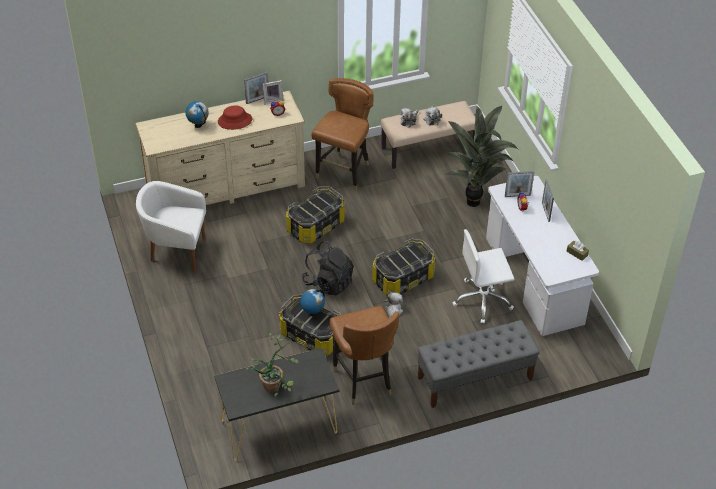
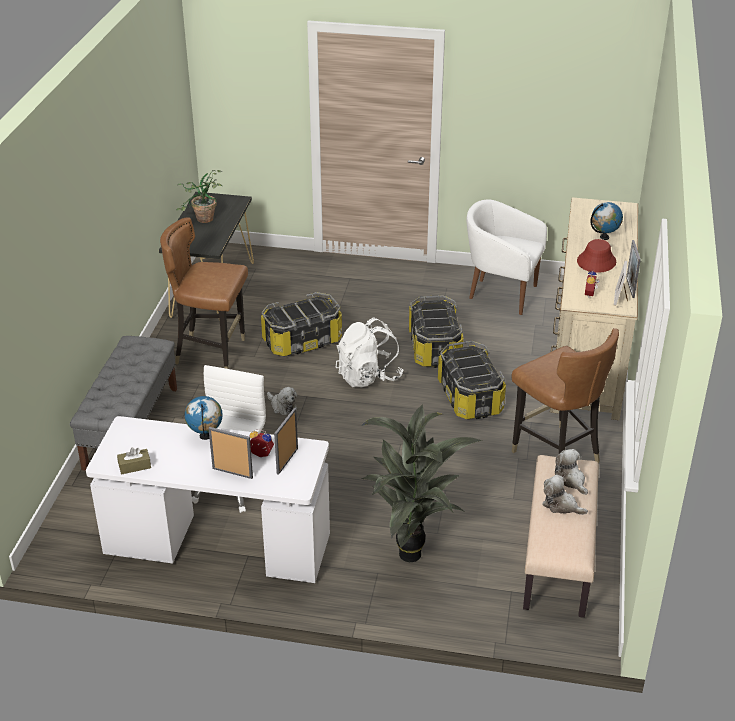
camera: 120 degrees right, 10 degrees down
white armchair [136,181,206,272] -> white armchair turned 105 degrees counterclockwise [466,199,547,315]
globe [300,289,325,316] -> globe moved to [185,396,223,440]
black backpack [302,241,353,295] -> white backpack [336,317,403,387]
storage box [372,238,435,296] -> storage box moved to [409,295,463,368]

